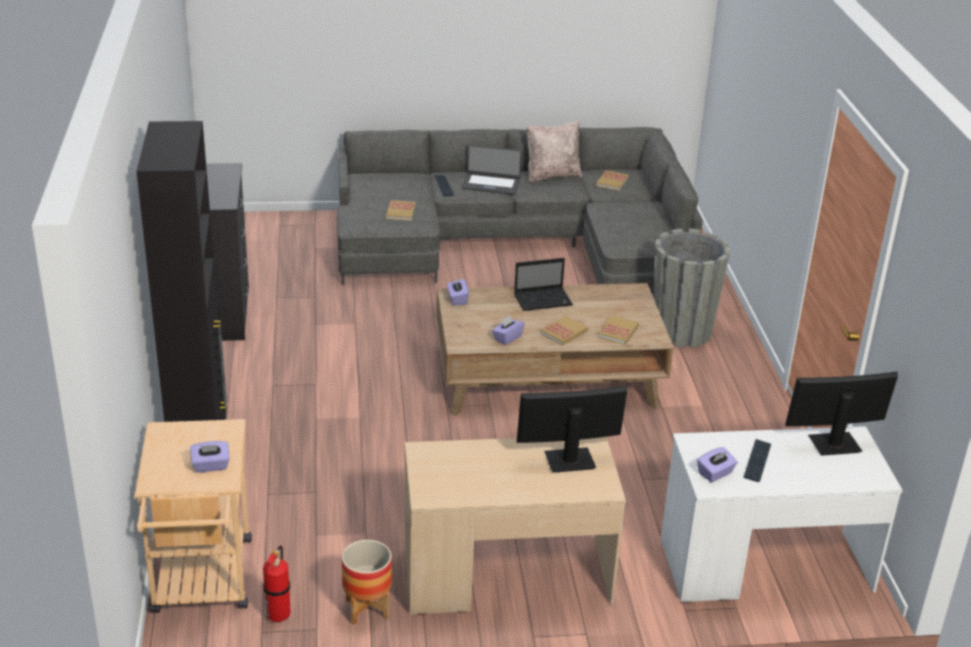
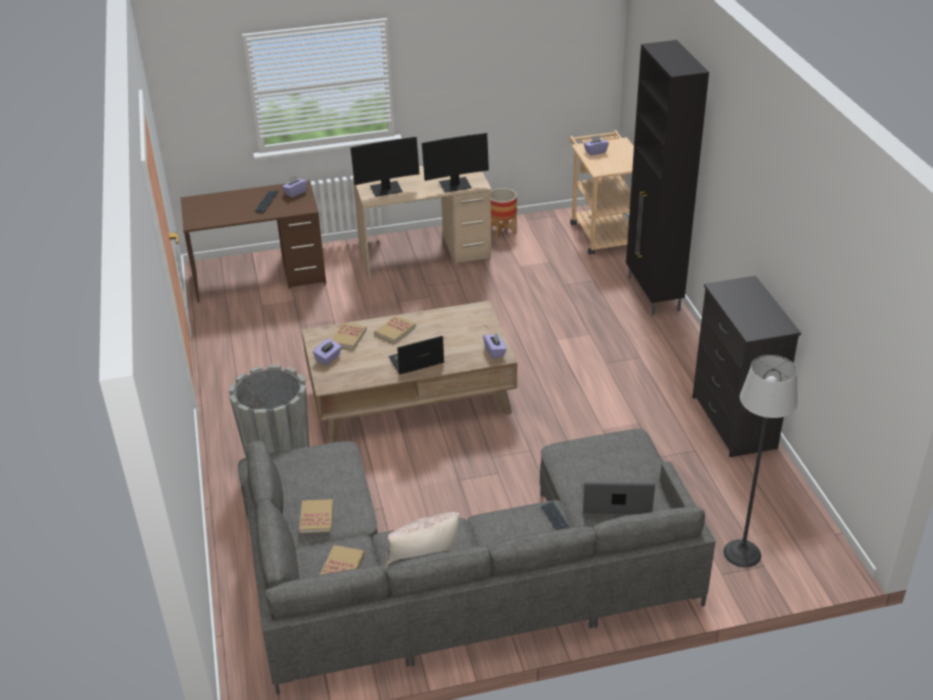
camera: 175 degrees right, 5 degrees up
fire extinguisher [263,545,290,623] -> none
book [386,200,416,221] -> book moved to [299,499,333,534]
laptop [462,145,522,195] -> laptop moved to [582,482,655,514]
purple tissue box [492,315,524,345] -> purple tissue box moved to [313,338,342,365]
white desk [660,426,903,602] -> brown desk [181,180,326,303]
monitor [785,371,898,456] -> monitor moved to [422,133,489,193]
none -> floor lamp [724,355,798,567]

